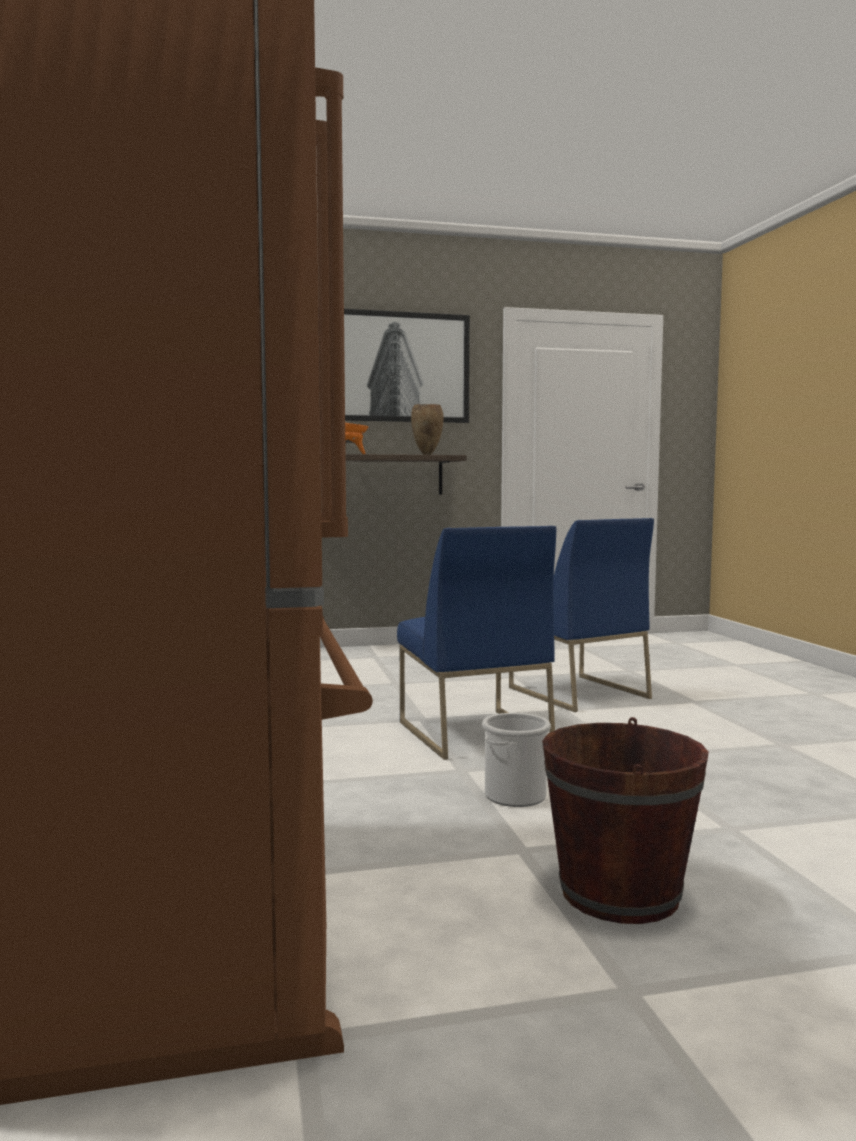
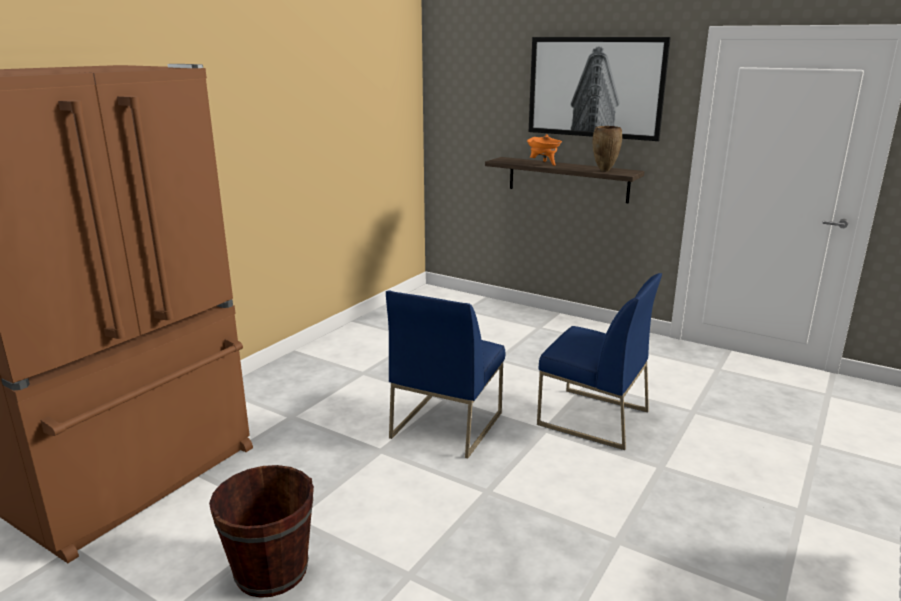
camera: 45 degrees right, 15 degrees up
bucket [482,713,551,807] -> none
blue chair [509,518,654,712] -> blue chair turned 75 degrees counterclockwise [537,273,662,450]

